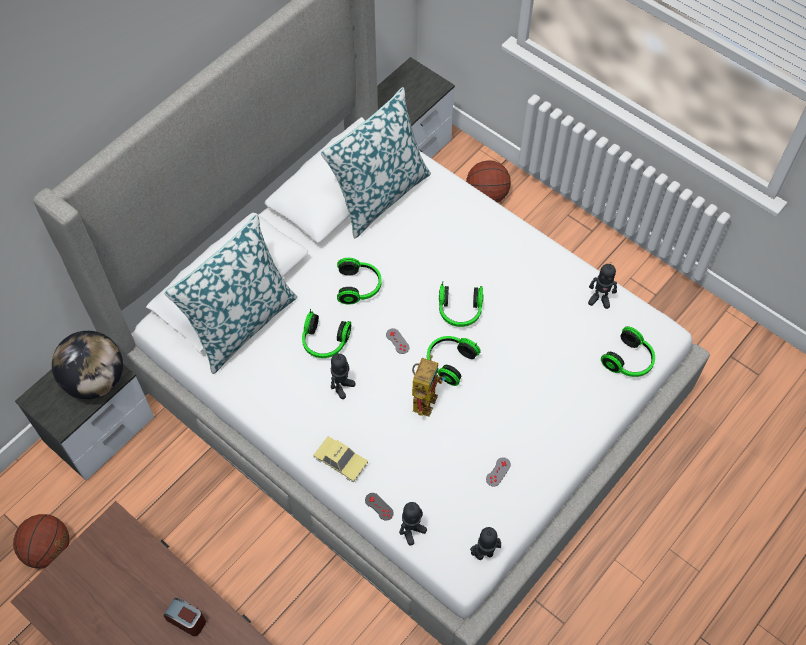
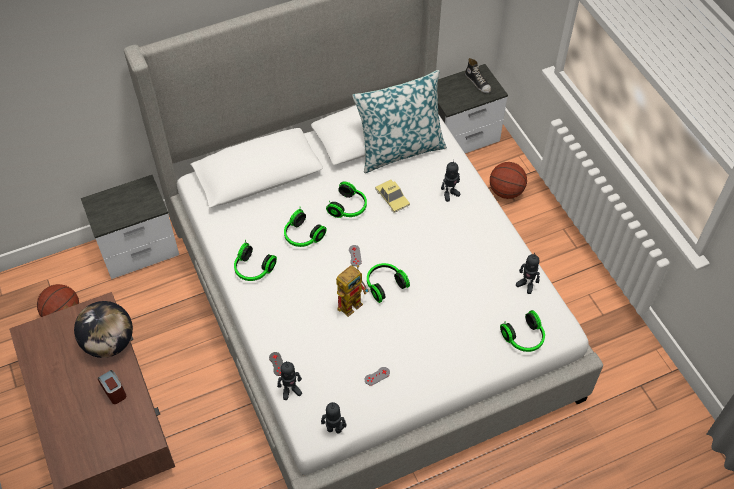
camera: 25 degrees right, 5 degrees down
globe [52,331,123,399] -> globe moved to [74,301,133,358]
pillow [164,214,297,374] -> none
toy car [313,436,368,482] -> toy car moved to [375,179,410,213]
toy robot [331,353,356,399] -> toy robot moved to [441,160,460,202]
headphones [439,281,483,327] -> headphones moved to [234,240,277,281]
none -> shoe [465,58,491,93]

